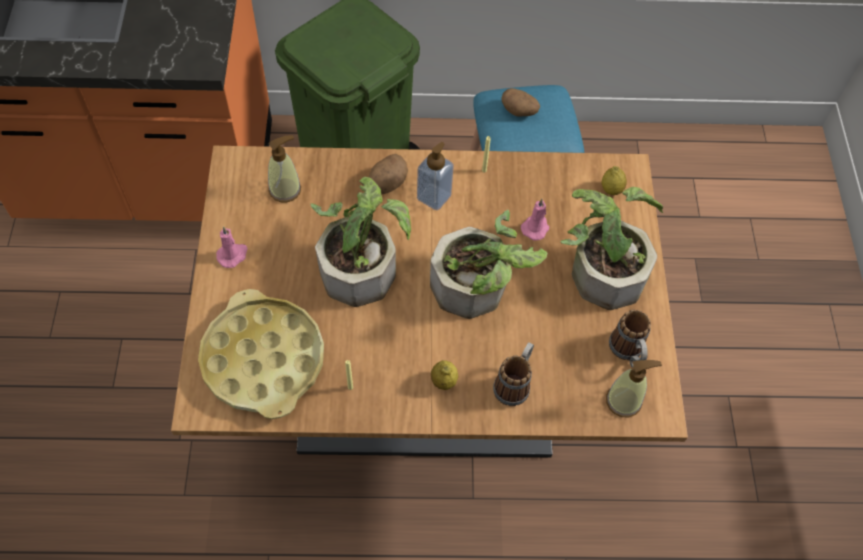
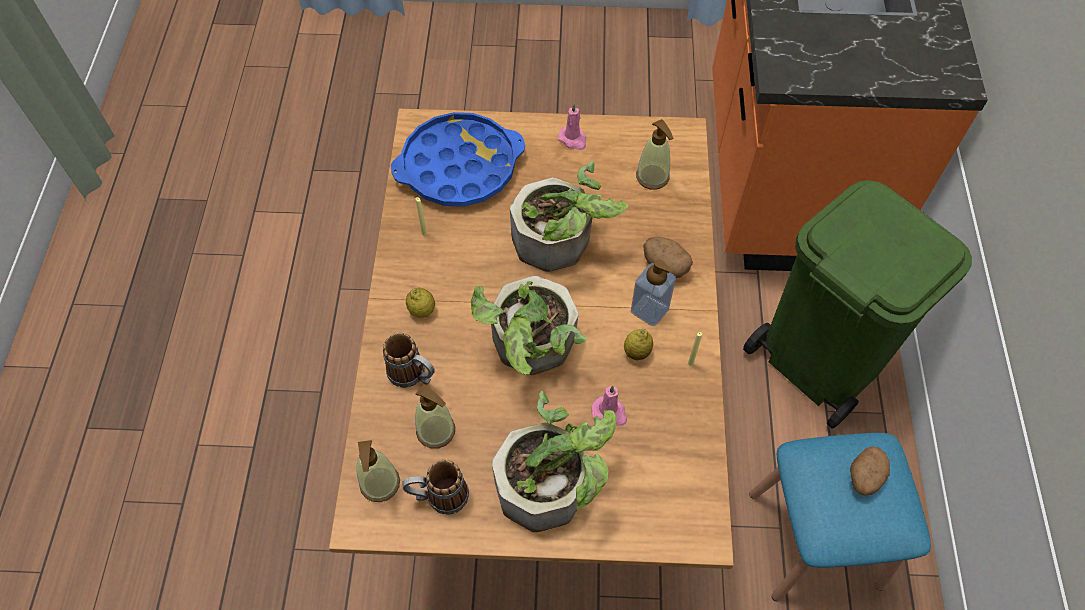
camera: 95 degrees right, 0 degrees up
yellow tray [198,289,324,419] -> blue tray [391,112,525,207]
lemon [601,166,627,195] -> lemon moved to [624,329,653,360]
none -> soap dispenser [415,384,455,449]

